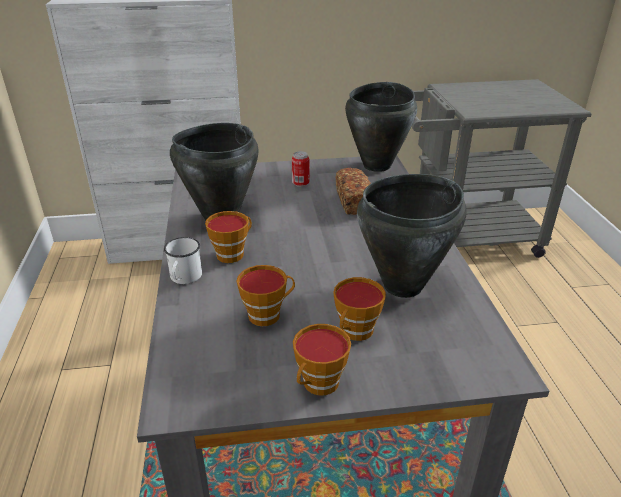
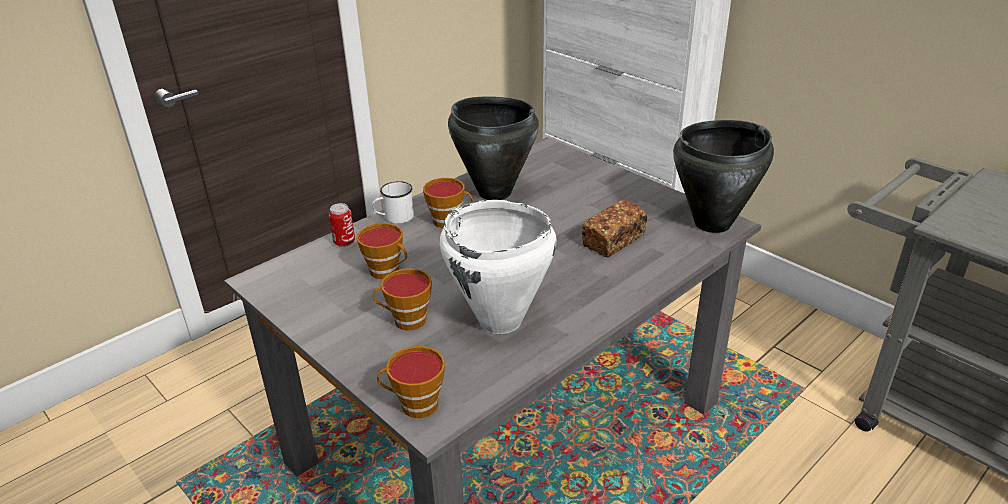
camera: 55 degrees right, 0 degrees up
can [292,151,309,187] -> can moved to [329,203,355,247]
cup [293,324,351,396] -> cup moved to [377,346,445,418]
black cooking pot [357,174,466,298] -> white cooking pot [440,200,557,334]

